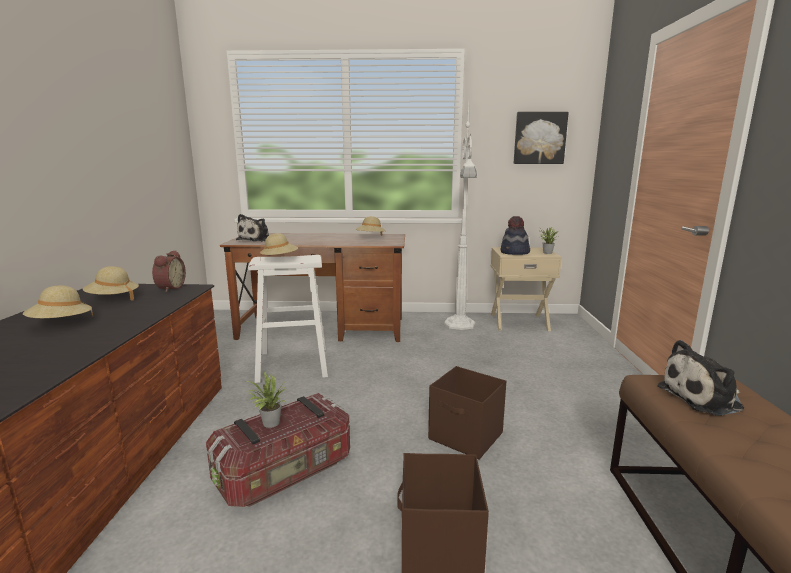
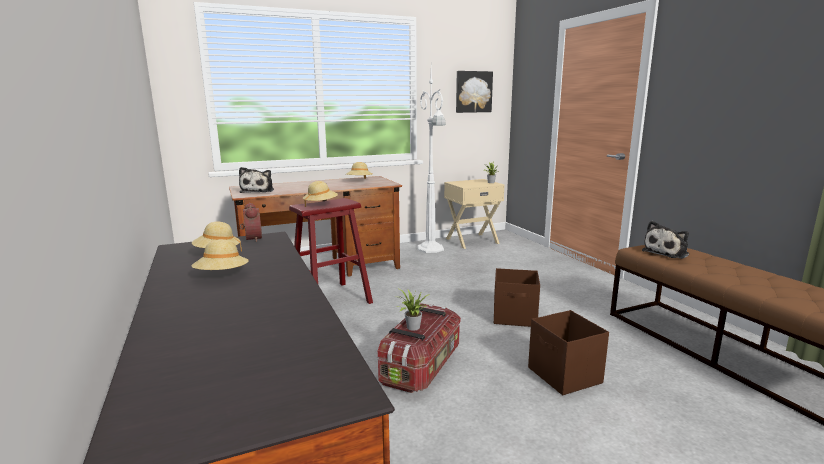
camera: 25 degrees left, 0 degrees up
white stool [248,255,328,383] -> red stool [289,198,373,304]
hat [501,216,530,255] -> none

